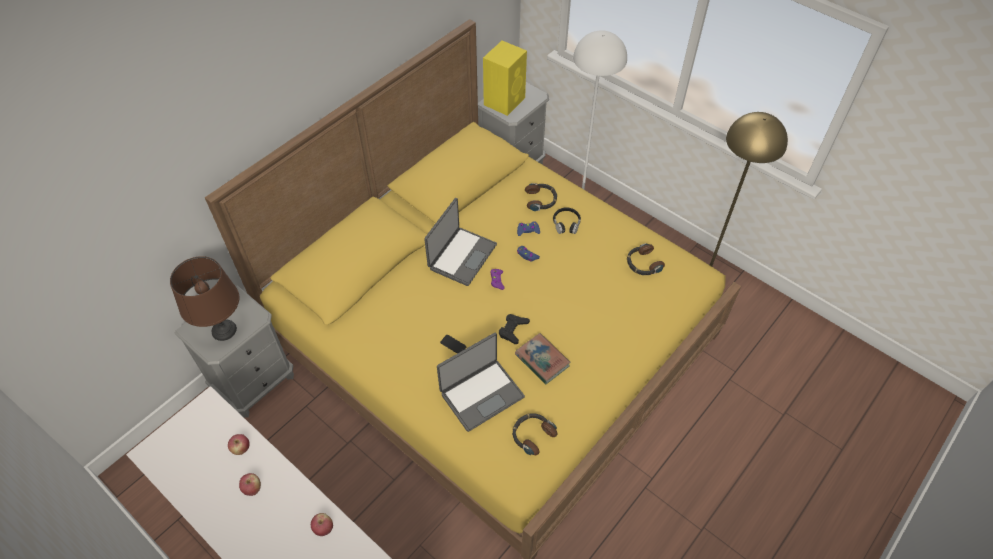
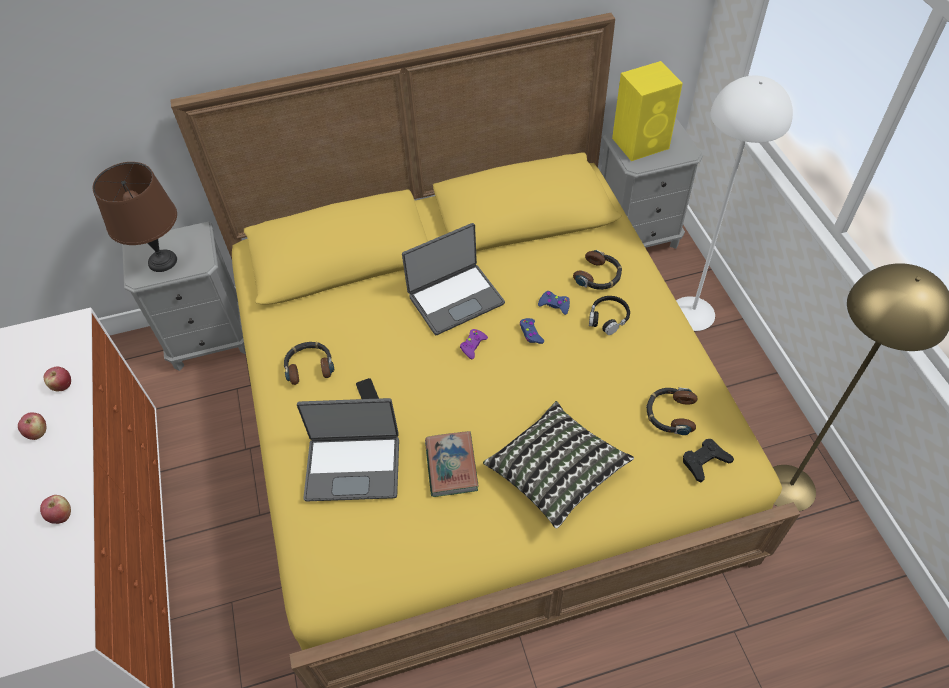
camera: 35 degrees right, 0 degrees up
black game controller [499,314,530,344] -> black game controller moved to [683,439,734,483]
headphones [512,413,558,455] -> headphones moved to [284,342,334,385]
none -> pillow [483,401,634,528]

